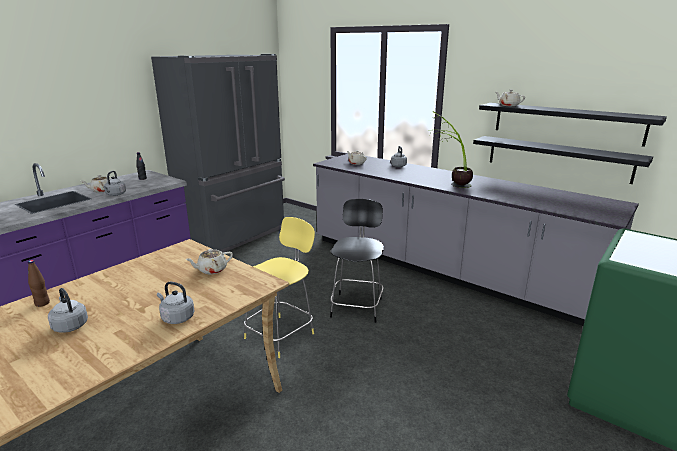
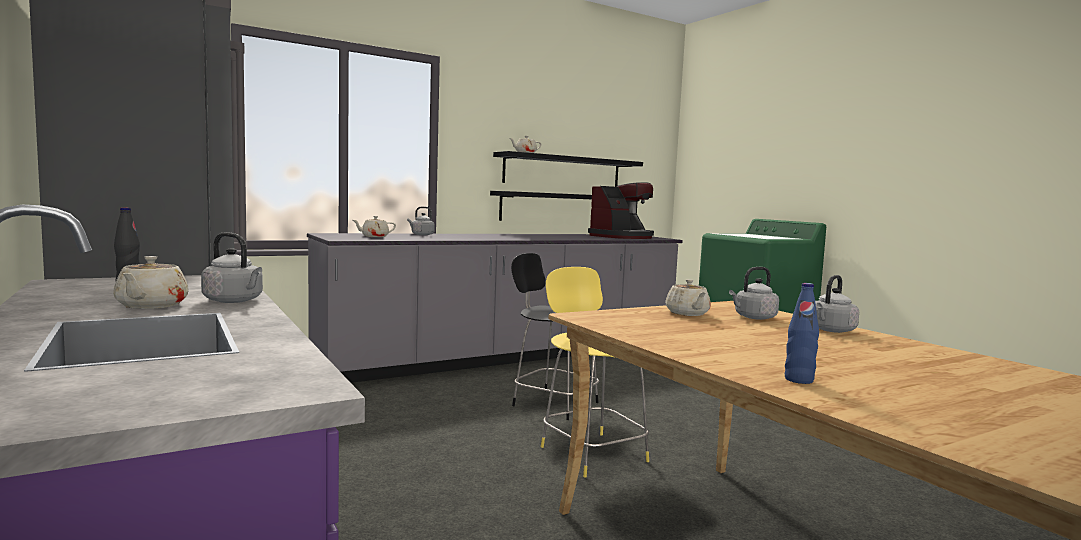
camera: 70 degrees left, 15 degrees down
brown bottle [28,260,50,307] -> blue bottle [785,283,819,384]
grey kettle [48,288,88,333] -> grey kettle moved to [729,267,779,320]
potted plant [429,111,473,188] -> none
none -> coffee machine [588,182,654,239]

